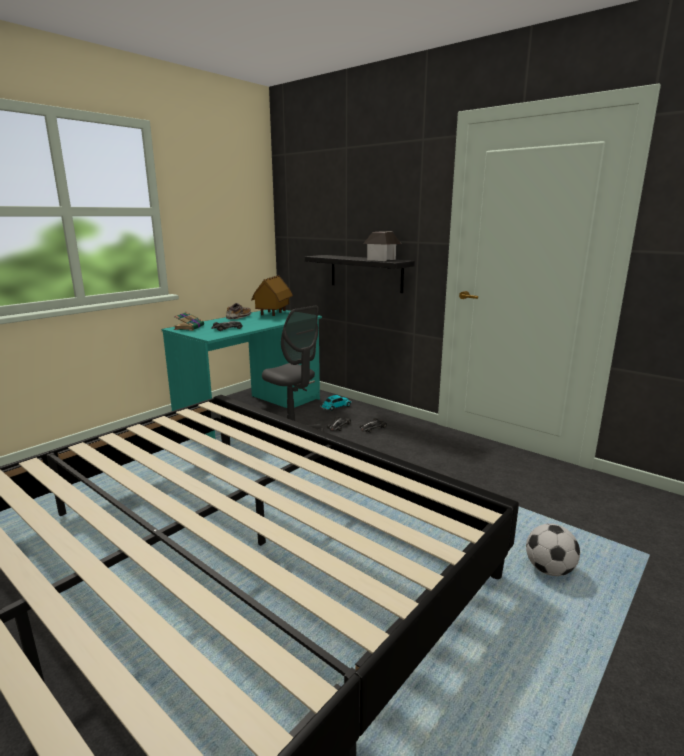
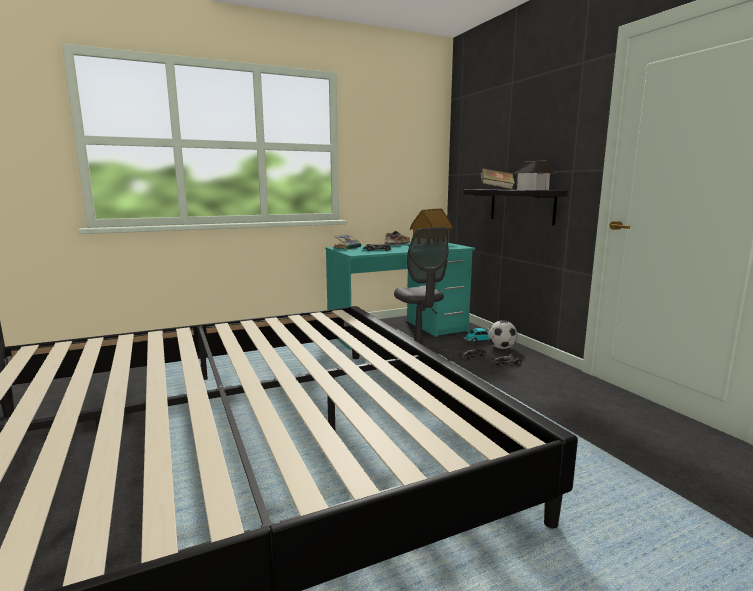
camera: 25 degrees right, 5 degrees down
football [526,524,580,576] -> football moved to [488,320,518,349]
none -> book [481,168,515,190]

